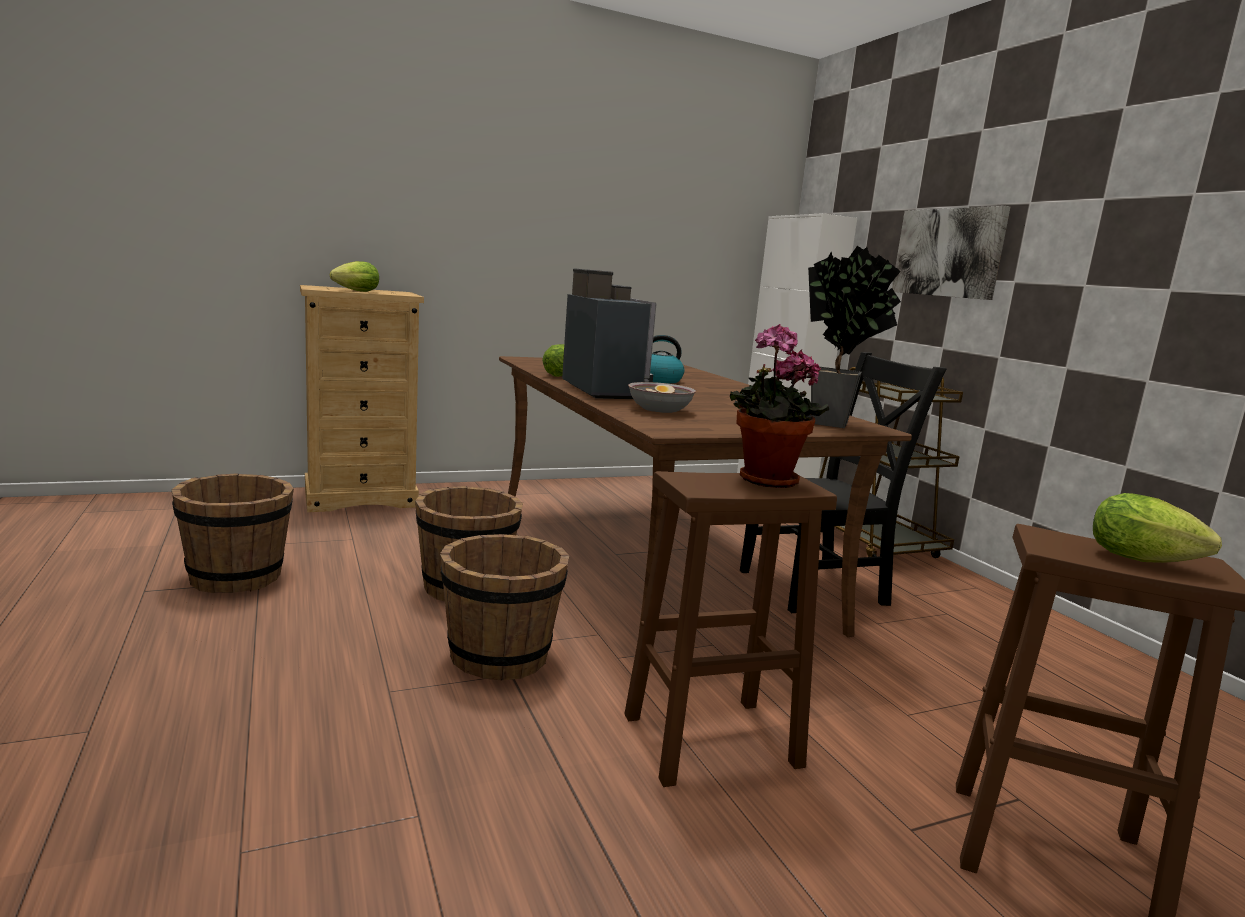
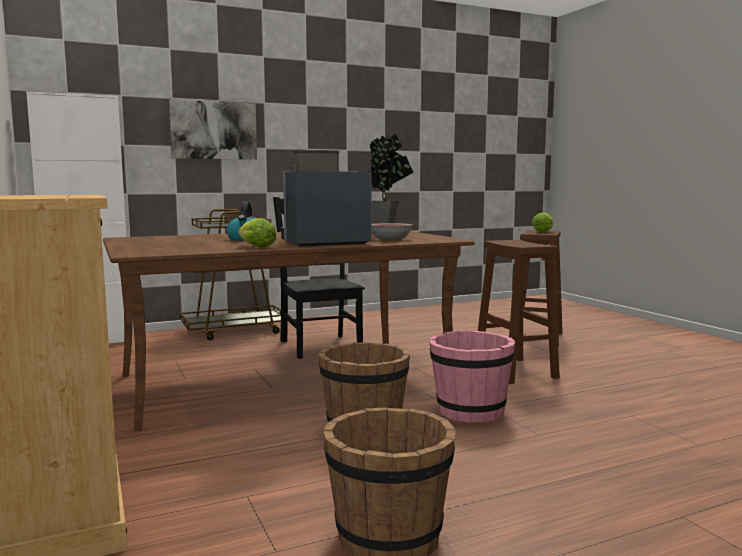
camera: 90 degrees left, 5 degrees down
lettuce [330,261,379,292] -> none
brown bucket [440,534,569,680] -> pink bucket [429,330,515,423]
potted plant [730,324,829,488] -> none

